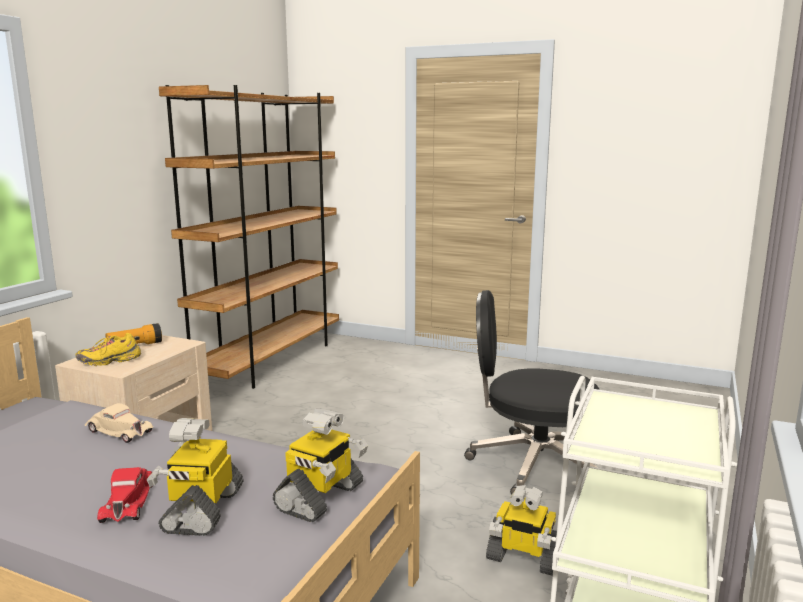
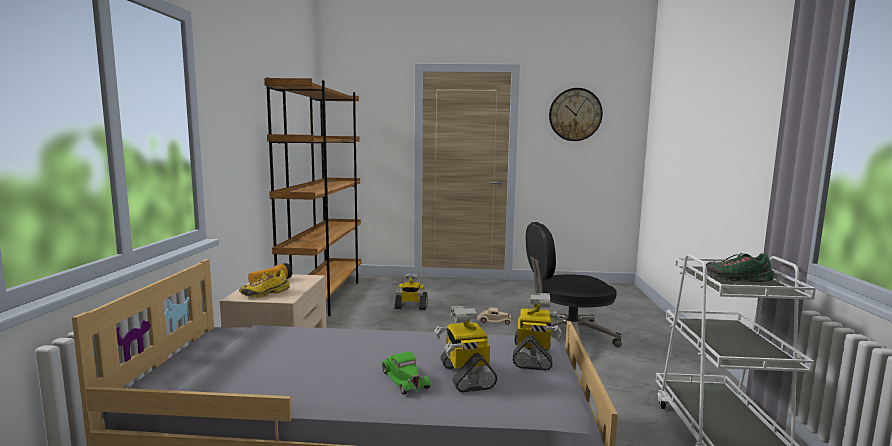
camera: 20 degrees left, 5 degrees down
beige toy car [85,403,153,443] -> beige toy car moved to [477,307,511,324]
red toy car [97,467,153,523] -> green toy car [381,352,431,395]
toy robot [486,485,557,576] -> toy robot moved to [395,273,428,310]
none -> wall clock [549,88,603,141]
none -> green shoe [706,253,774,282]

